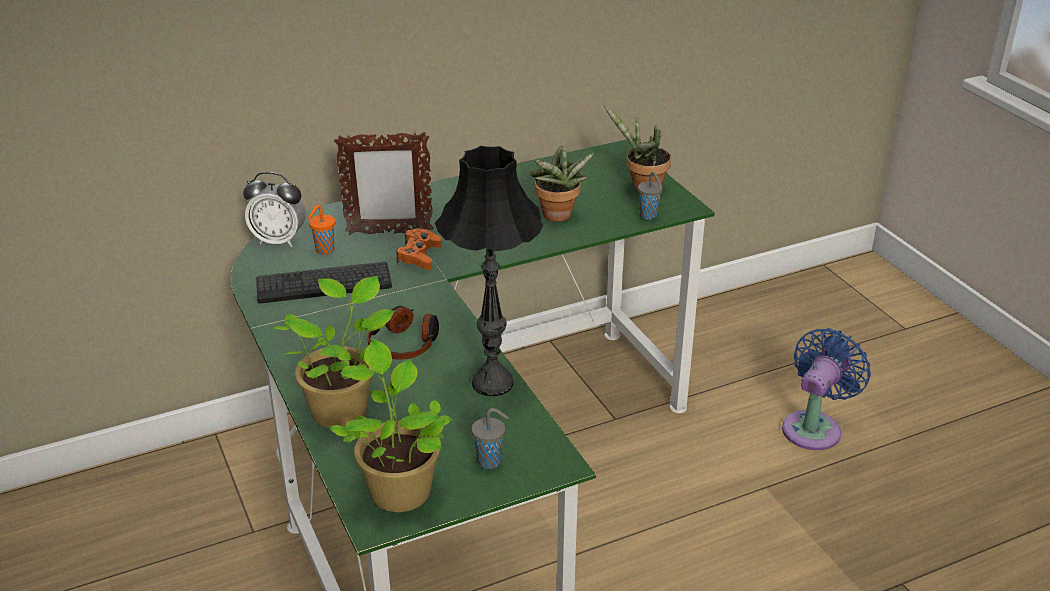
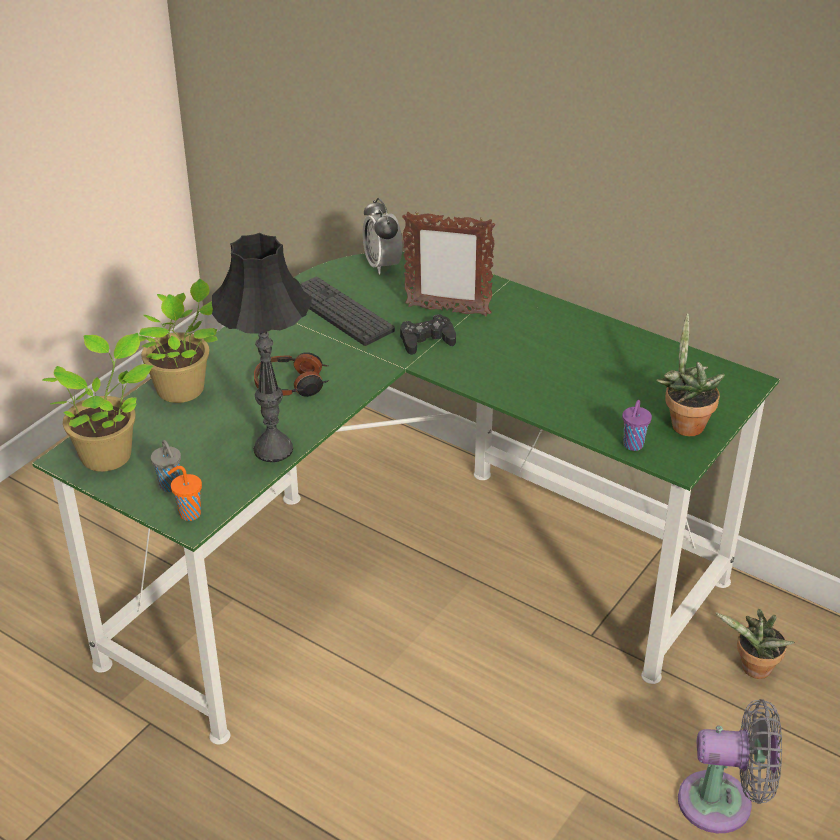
camera: 60 degrees right, 5 degrees up
orange cup [308,205,335,255] -> orange cup moved to [168,466,202,521]
picture frame [334,132,433,235] -> picture frame turned 45 degrees counterclockwise [402,211,495,316]
orange game controller [396,228,442,270] -> black game controller [400,314,456,355]
potted plant [529,146,594,222] -> potted plant moved to [715,609,795,679]
grey cup [638,172,663,220] -> purple cup [622,400,652,451]
blue fan [782,328,871,450] -> grey fan [678,699,782,833]

